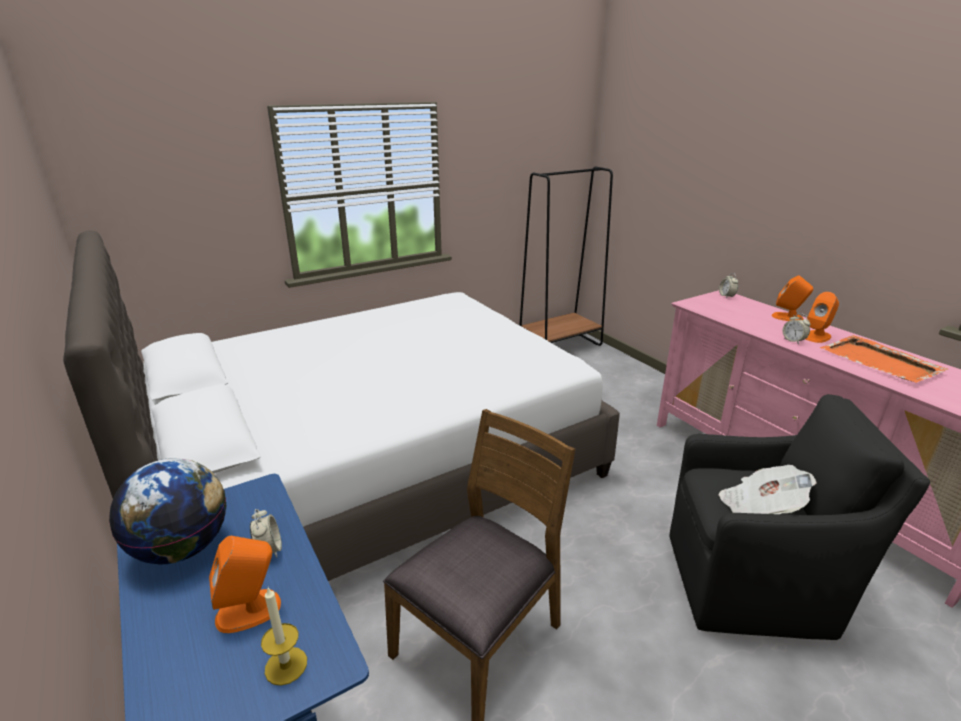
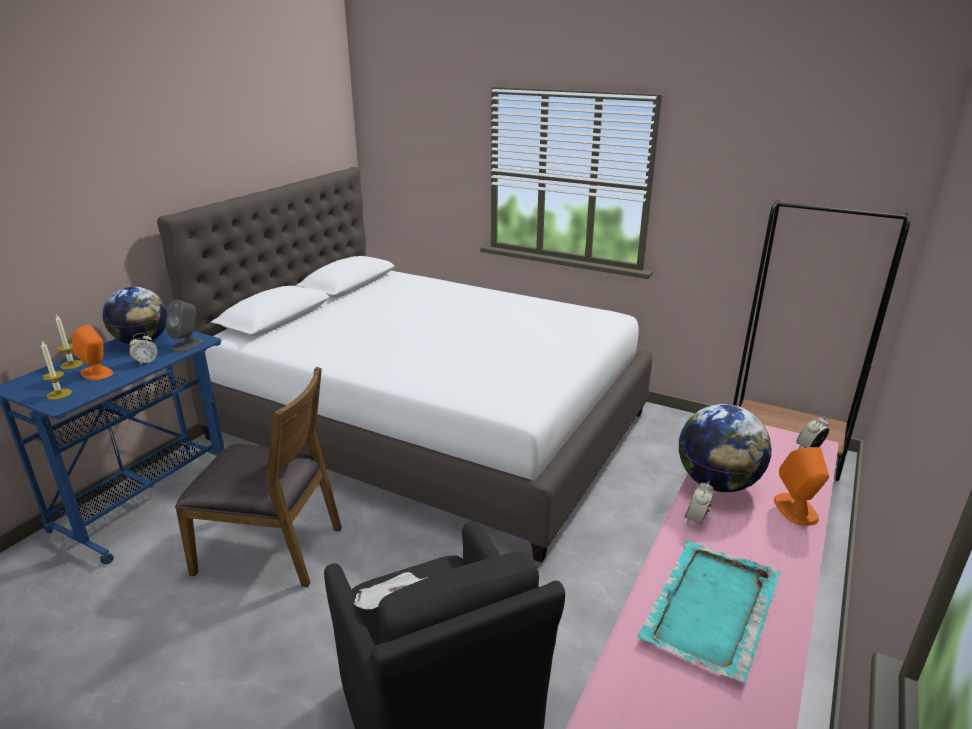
camera: 60 degrees right, 0 degrees up
orange speaker [806,292,839,343] -> none
orange tray [820,335,947,383] -> turquoise tray [638,540,780,683]
none -> candle [56,314,83,370]
none -> grey speaker [165,300,203,352]
none -> globe [679,404,772,492]

